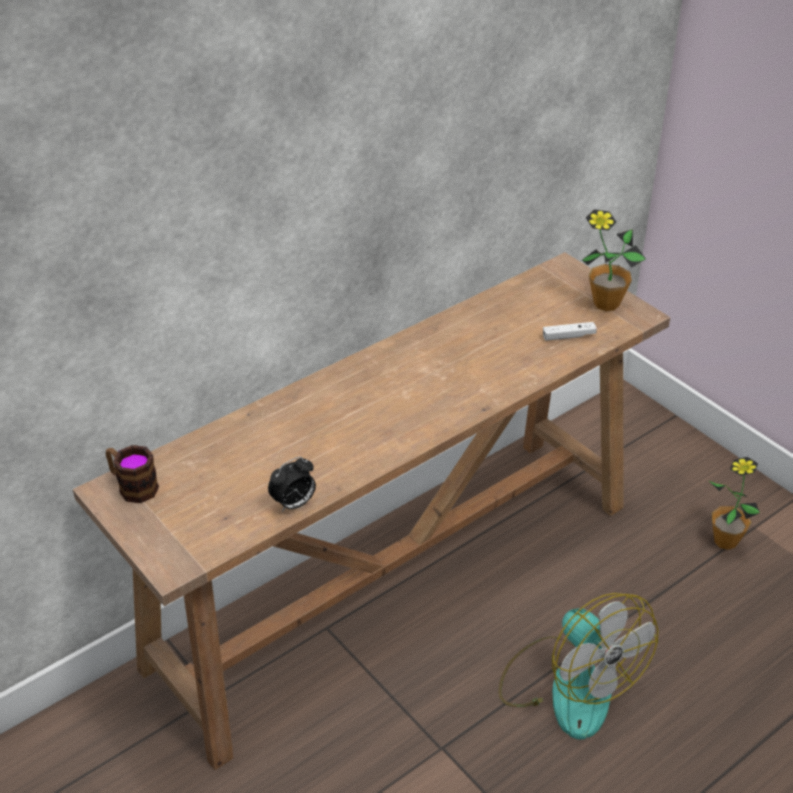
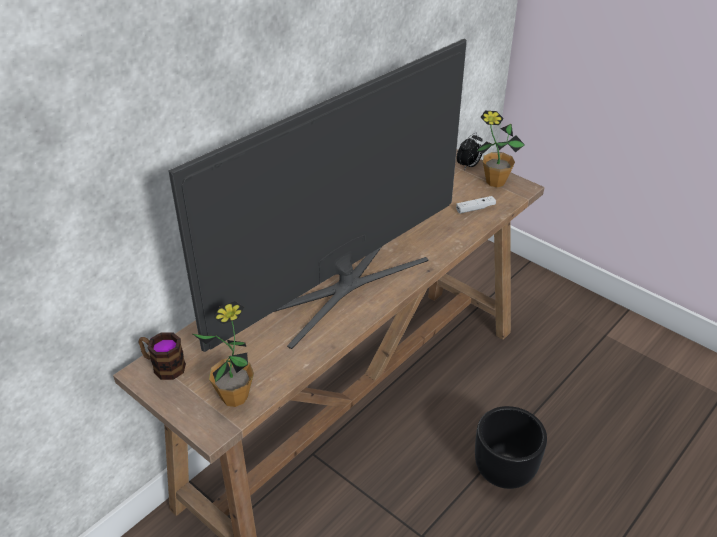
camera: 10 degrees left, 0 degrees up
alarm clock [268,457,316,512] -> alarm clock moved to [457,133,483,170]
fan [499,593,658,739] -> black planter [475,406,547,489]
potted plant [709,457,760,550] -> potted plant moved to [193,301,254,407]
none -> television [168,39,467,352]

